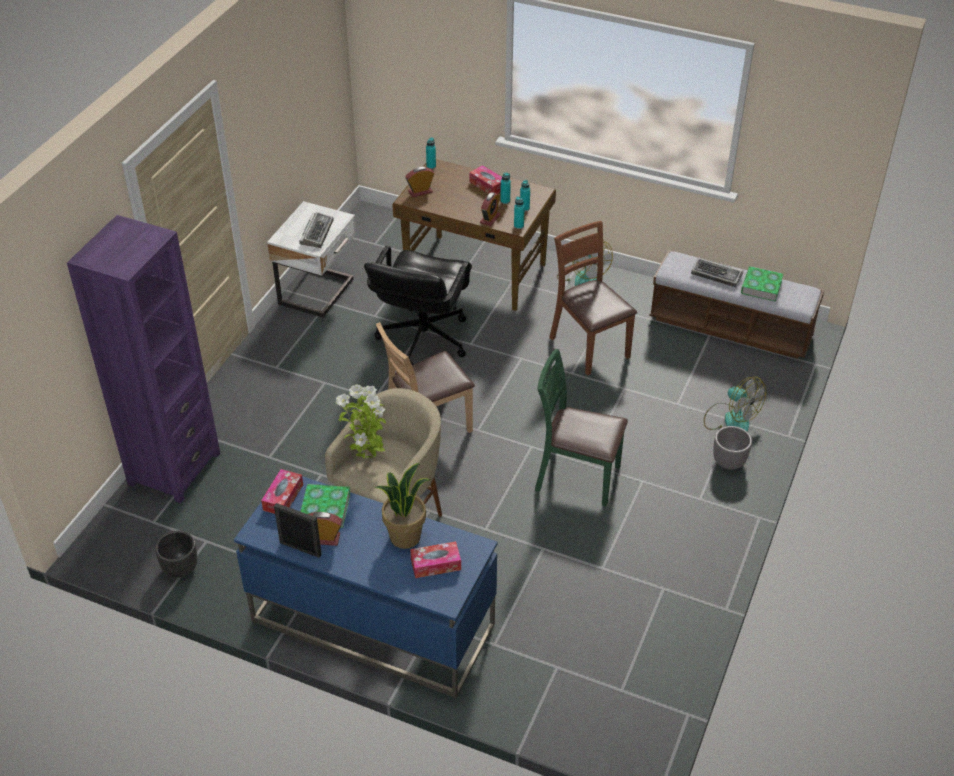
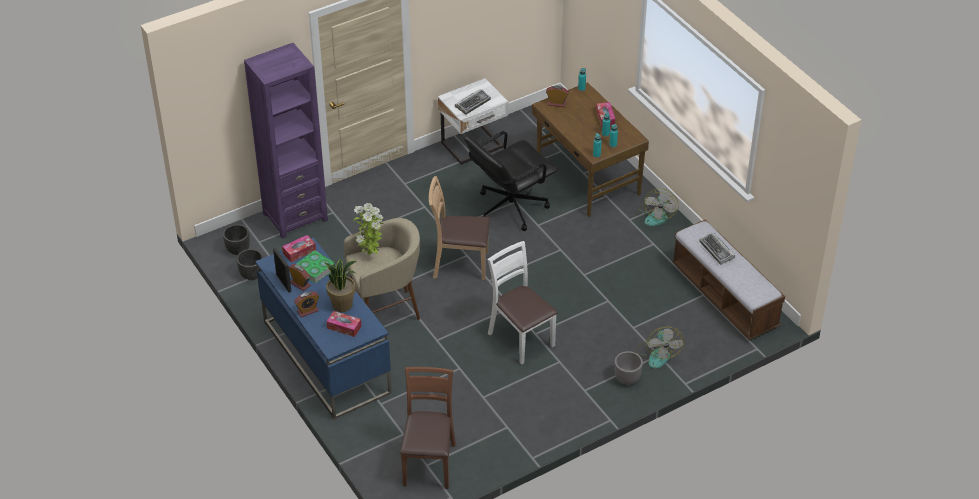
camera: 35 degrees right, 0 degrees up
alarm clock [480,192,501,226] -> alarm clock moved to [294,291,319,317]
green chair [535,349,628,506] -> white chair [488,241,558,365]
brown chair [549,221,637,376] -> brown chair moved to [400,367,456,489]
book [741,266,783,302] -> none
none -> black planter [223,224,250,255]

